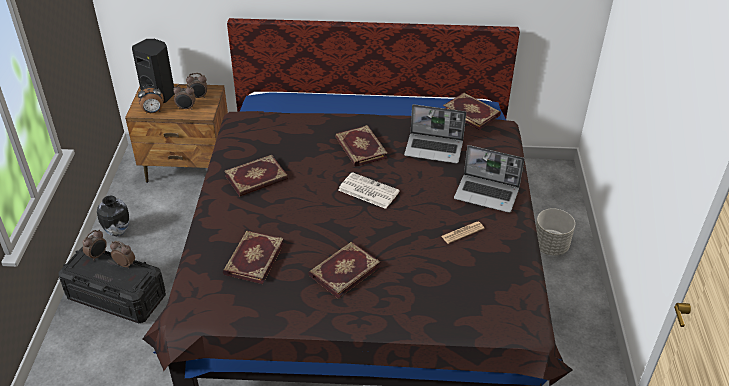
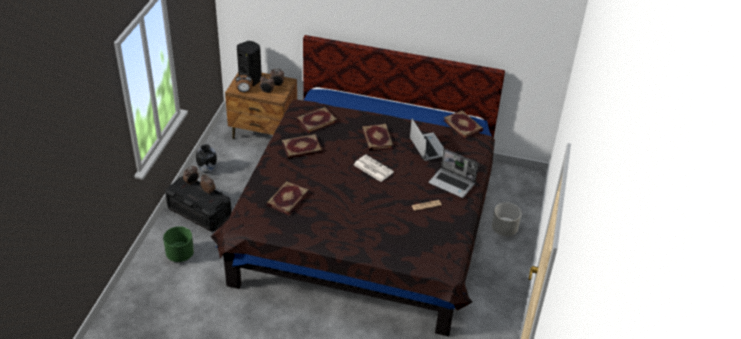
camera: 10 degrees right, 0 degrees up
book [308,242,380,298] -> book moved to [296,107,338,134]
laptop [404,104,466,163] -> laptop turned 135 degrees counterclockwise [410,119,444,161]
none -> green planter [163,226,194,262]

